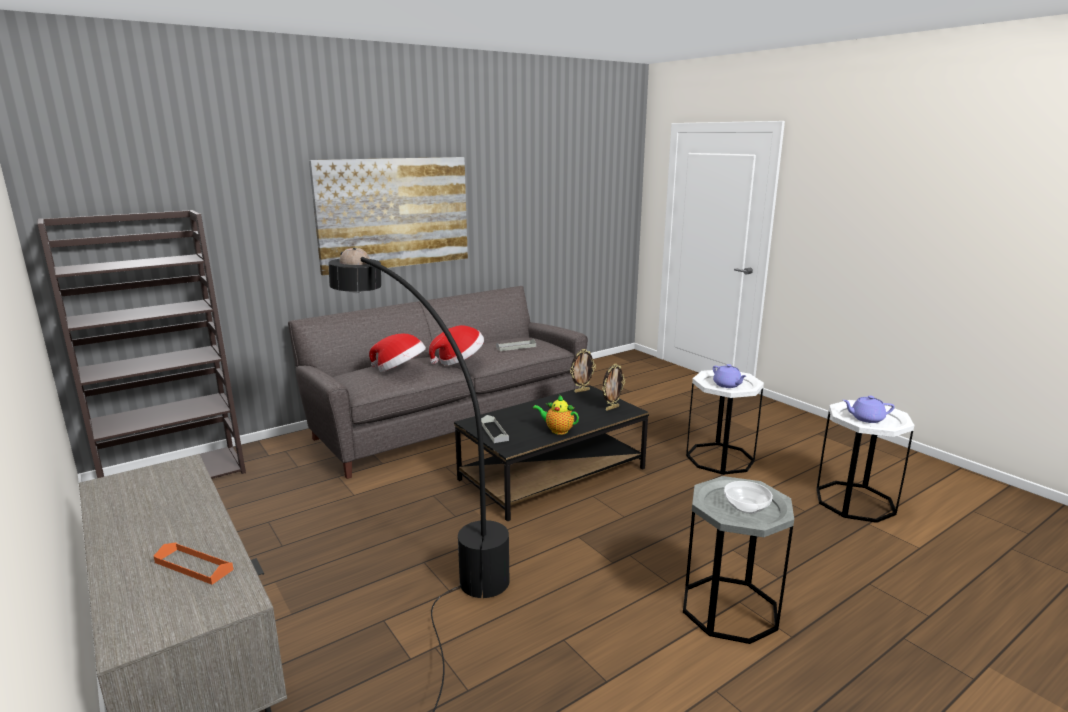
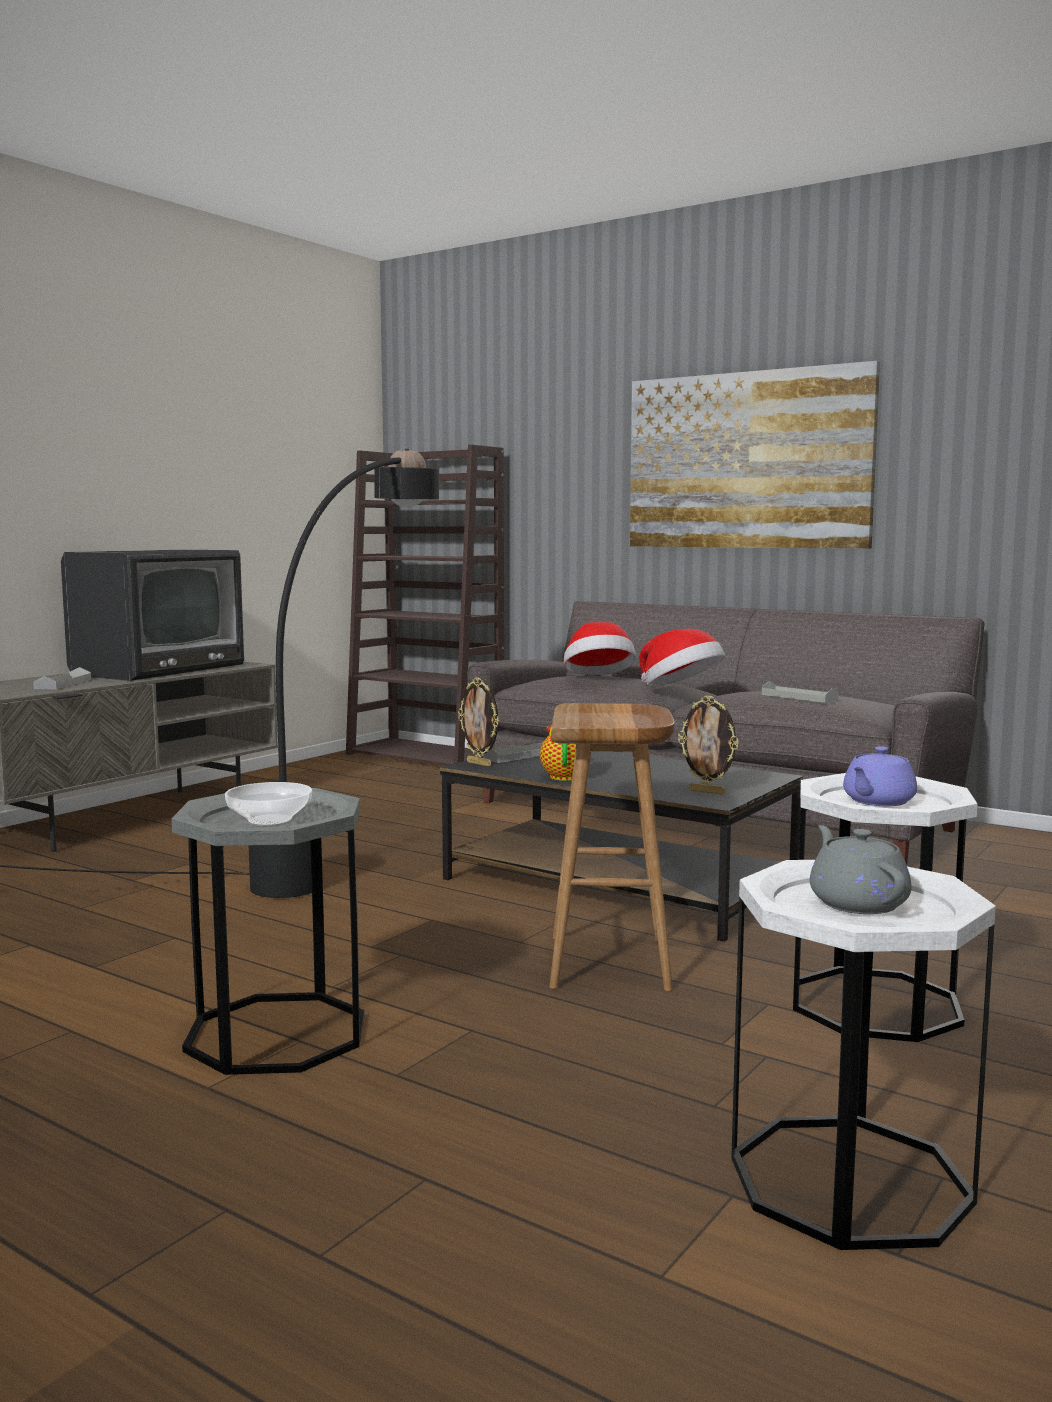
camera: 70 degrees right, 10 degrees down
orange tray [154,542,233,585] -> grey tray [33,667,91,689]
picture frame [570,349,596,393] -> picture frame moved to [458,677,499,767]
purple teapot [843,396,895,423] -> grey teapot [810,825,911,914]
none -> television [61,550,244,681]
none -> brown stool [549,703,675,991]

